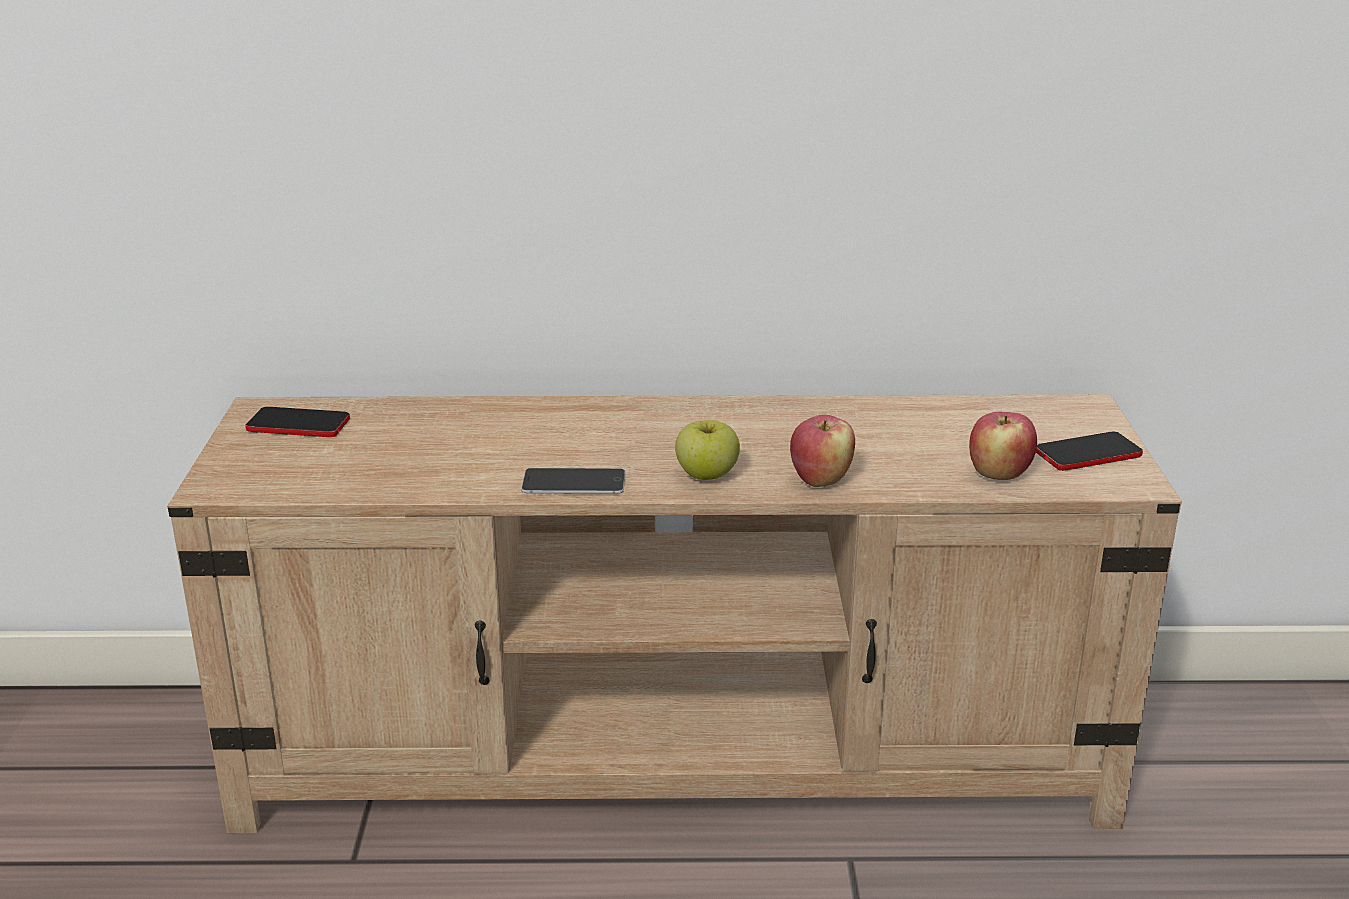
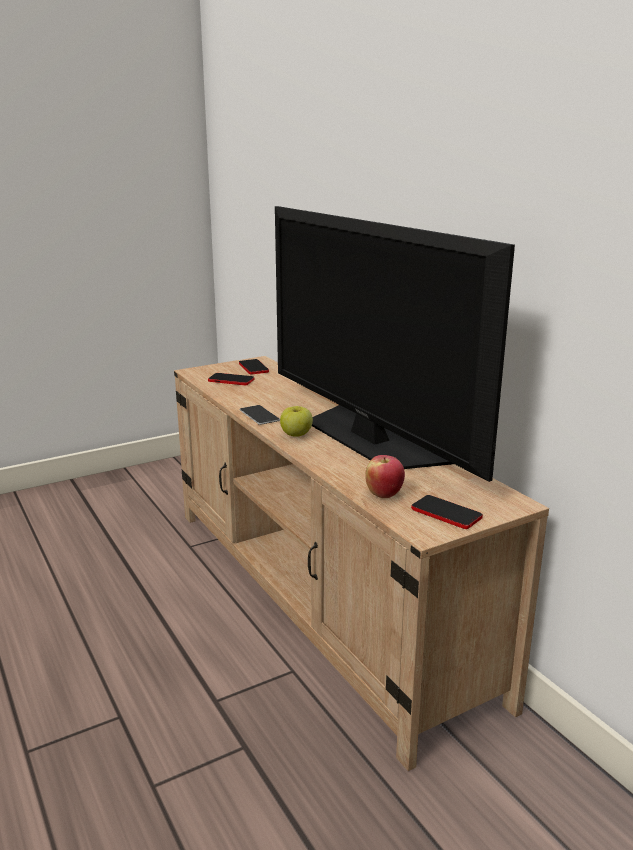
camera: 60 degrees right, 5 degrees down
apple [790,415,855,487] -> none
none -> phone [208,373,255,385]
none -> television [275,206,515,482]

